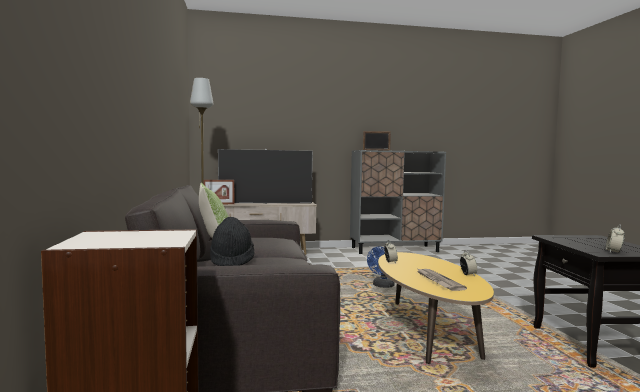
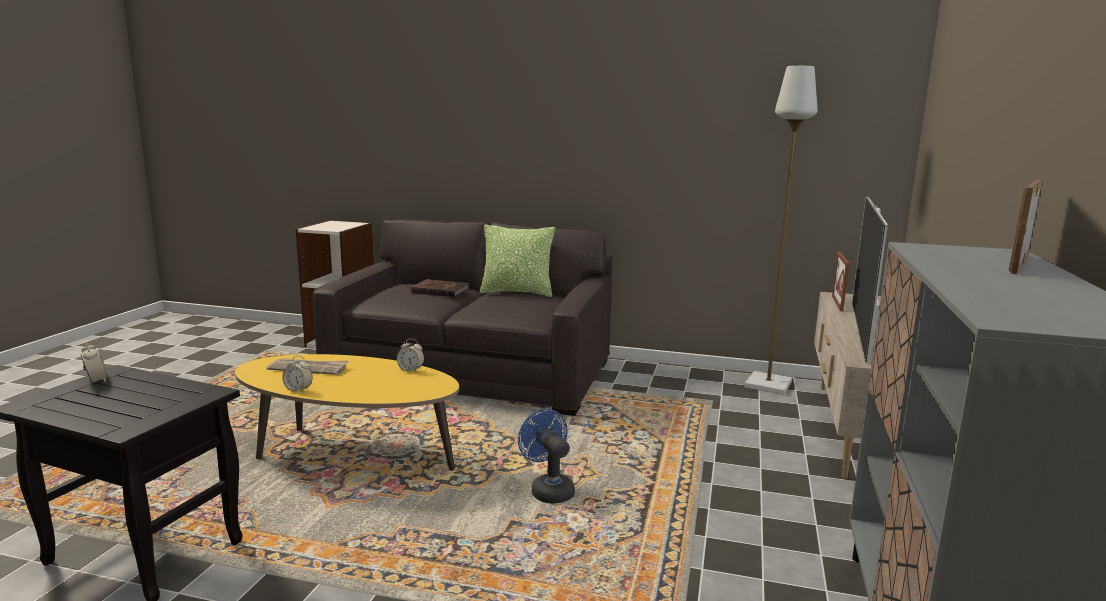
camera: 115 degrees right, 10 degrees up
black hat [210,217,254,266] -> brown book [411,279,469,297]

